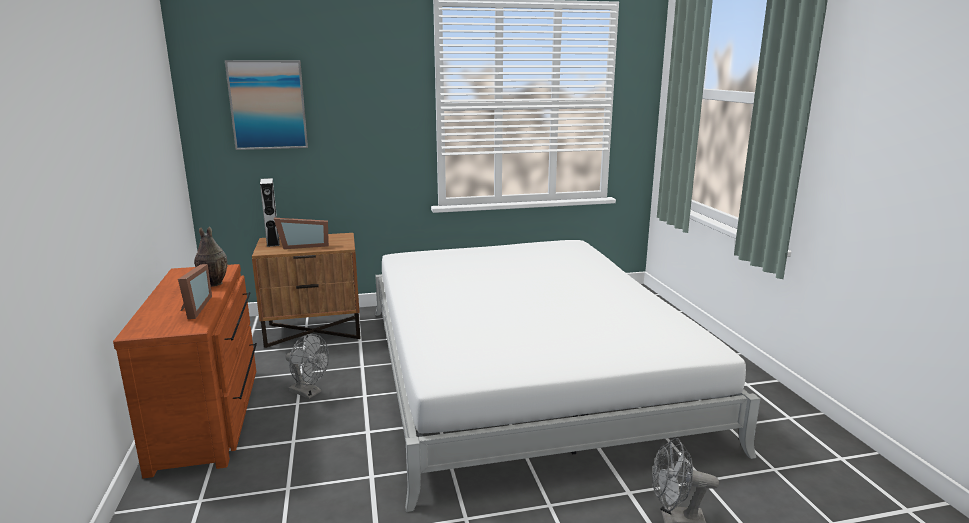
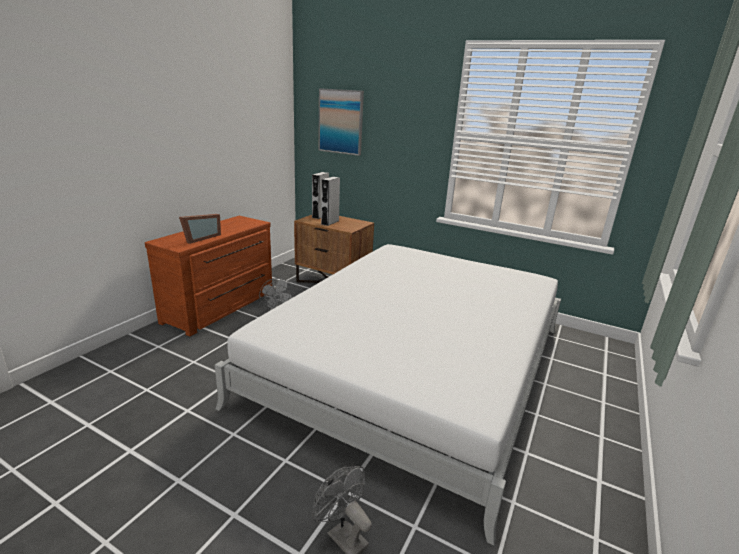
camera: 40 degrees right, 5 degrees up
vase [194,227,228,287] -> none
picture frame [274,218,329,249] -> grey speaker [321,177,340,226]

